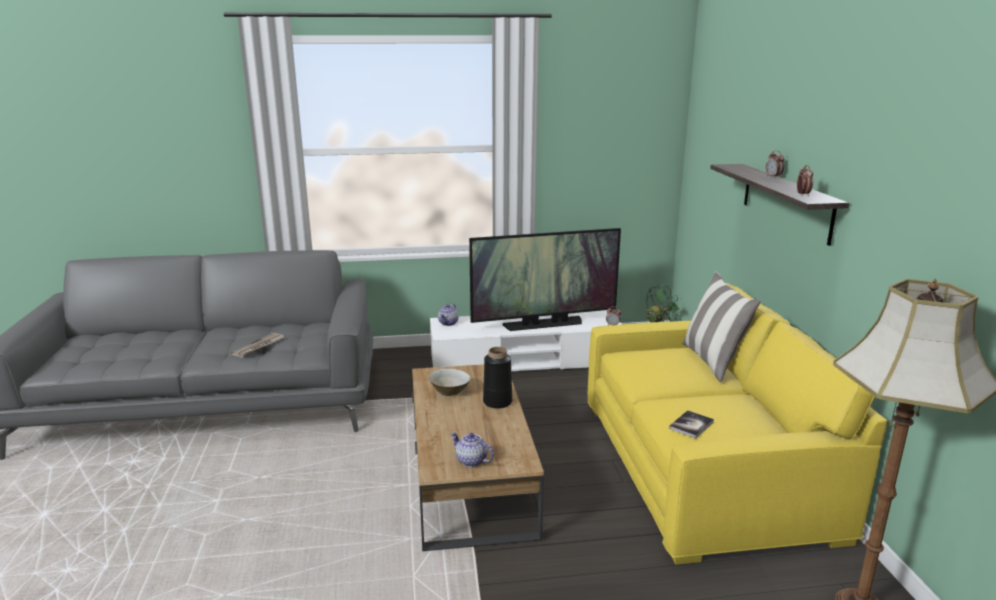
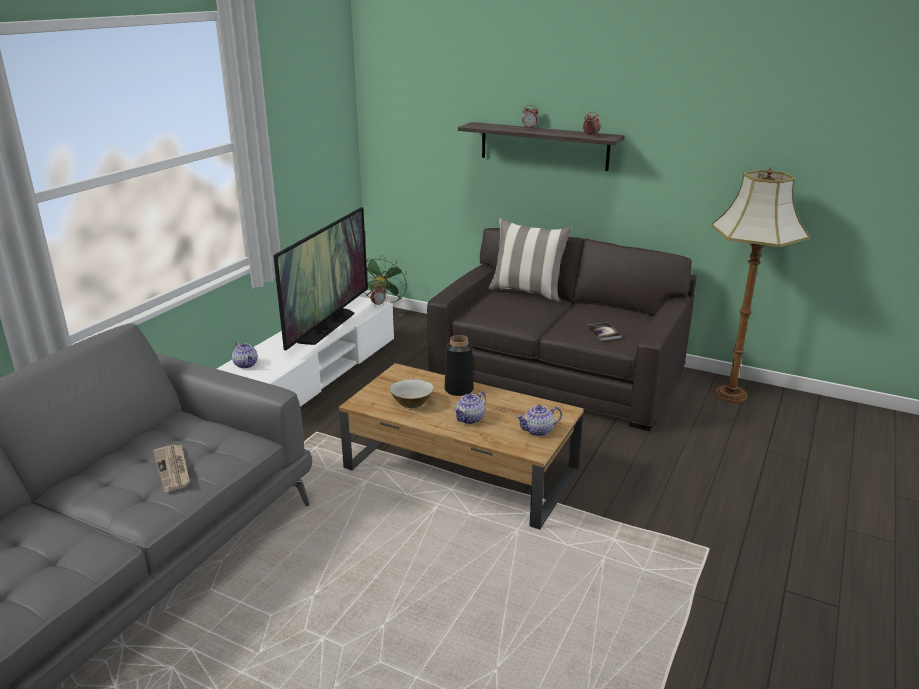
camera: 55 degrees left, 5 degrees up
yellow sofa [588,283,887,565] -> grey sofa [427,228,696,431]
none -> teapot [454,391,486,424]

